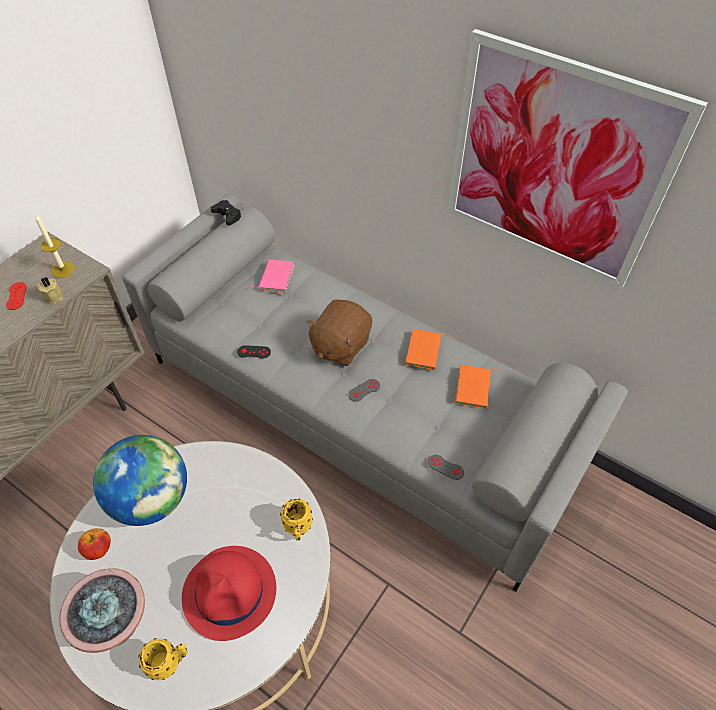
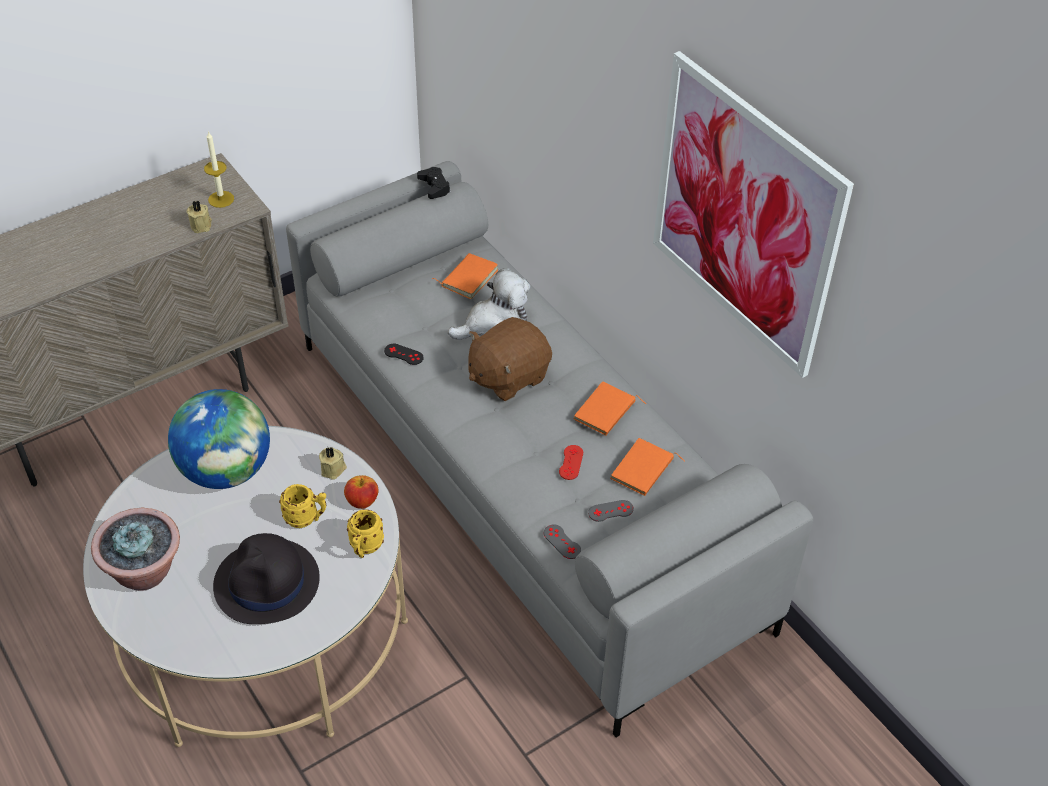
camera: 20 degrees right, 5 degrees down
red game controller [6,282,27,310] -> red game controller moved to [559,445,583,480]
apple [78,528,111,560] -> apple moved to [344,475,379,509]
yellow mug [138,638,187,680] -> yellow mug moved to [279,484,326,528]
red hat [182,546,276,641] -> black hat [213,533,320,624]
pink book [253,259,295,294] -> orange book [432,253,499,299]
grey game controller [348,379,380,402] -> grey game controller moved to [588,500,634,522]
none -> beige candle [319,447,347,480]
none -> plush toy [448,268,531,340]

